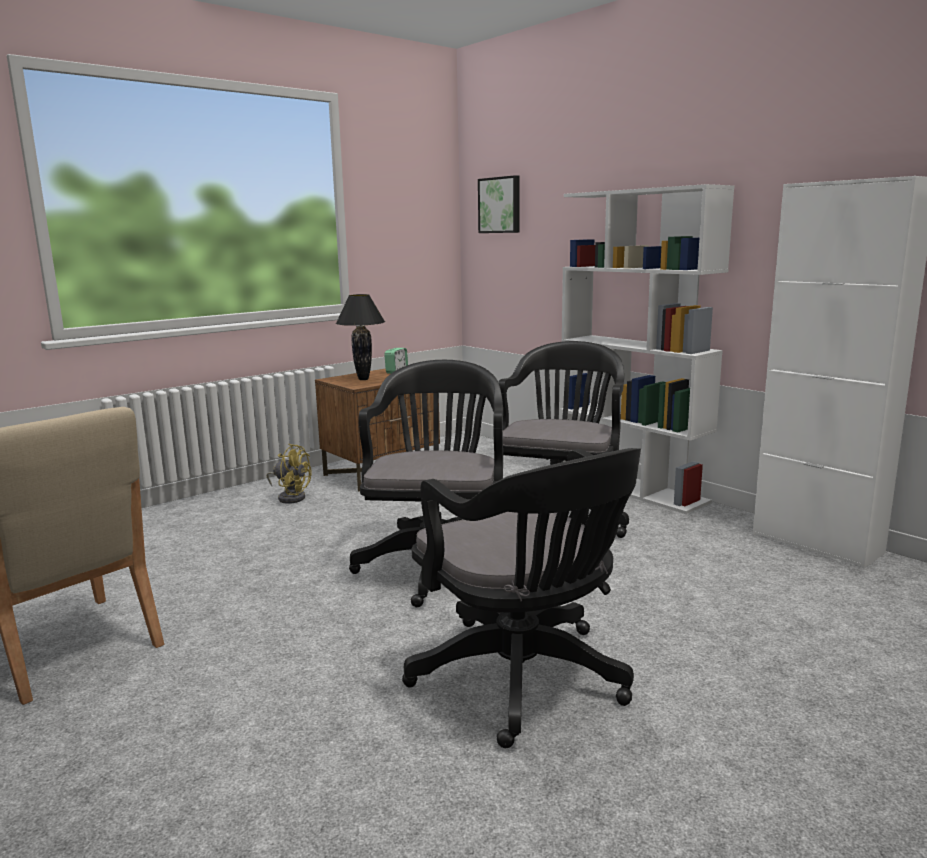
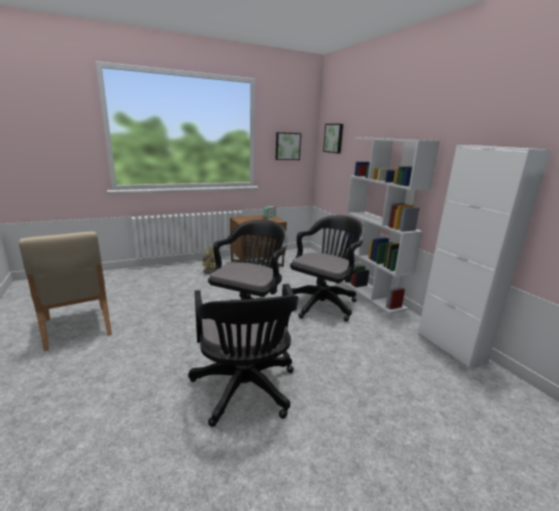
camera: 15 degrees right, 5 degrees up
black table lamp [336,294,385,380] -> none
none -> picture [275,132,301,160]

